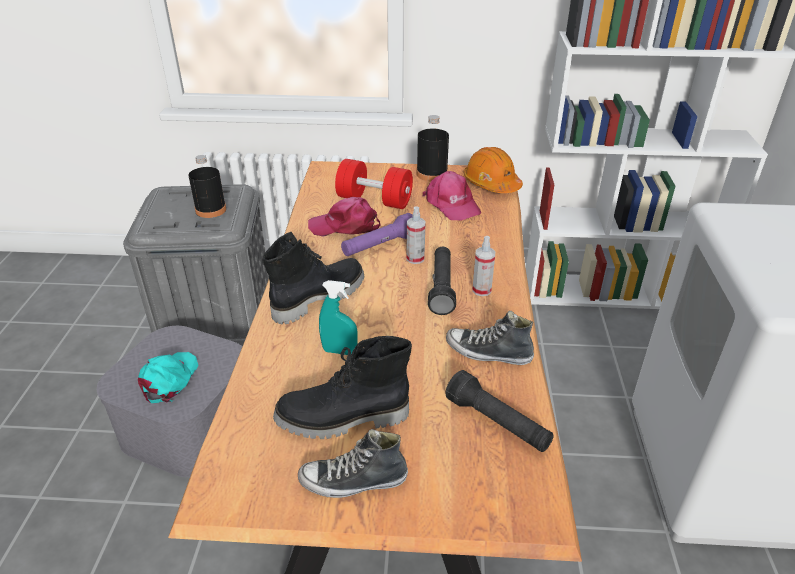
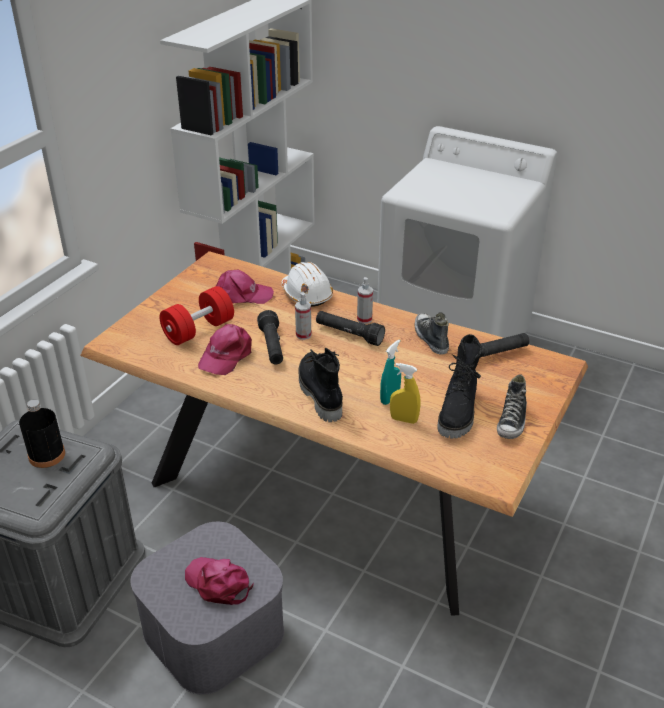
camera: 65 degrees left, 0 degrees up
turquoise cap [138,352,199,403] -> pink cap [185,557,254,605]
purple flashlight [341,213,413,256] -> black flashlight [257,310,283,364]
black bottle [416,115,449,181] -> none
shoe [446,311,534,365] -> shoe turned 120 degrees clockwise [415,312,449,355]
orange hard hat [464,147,523,193] -> none
none -> white hard hat [281,262,333,307]
none -> yellow spray bottle [390,363,420,424]

